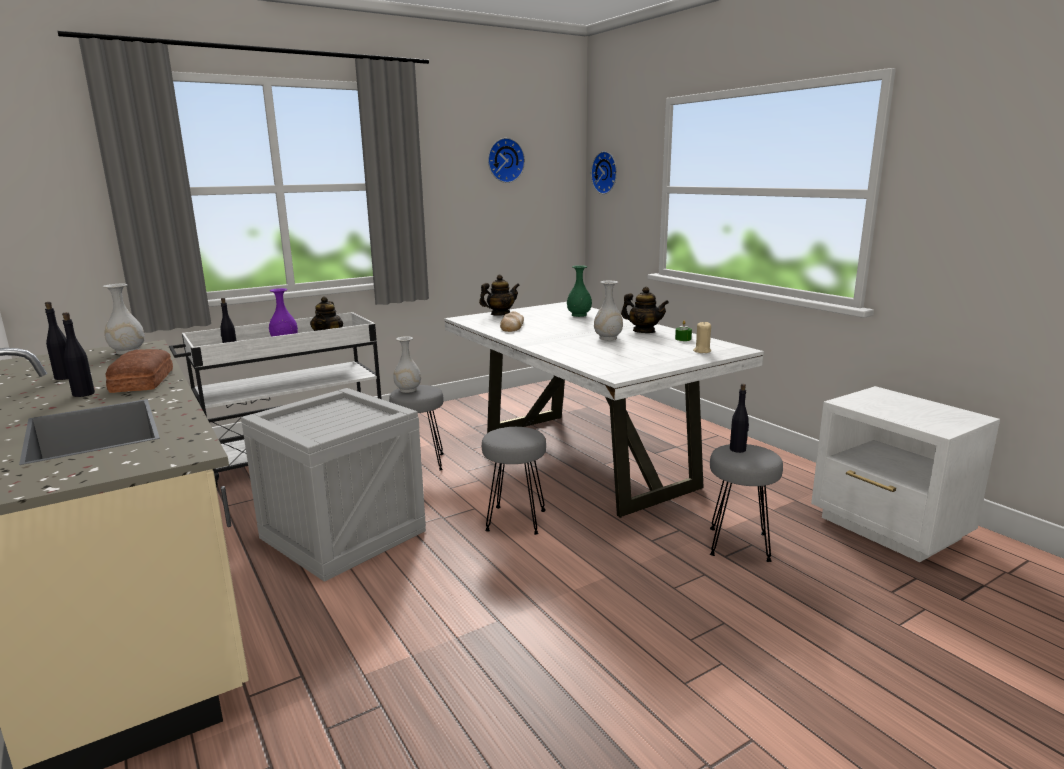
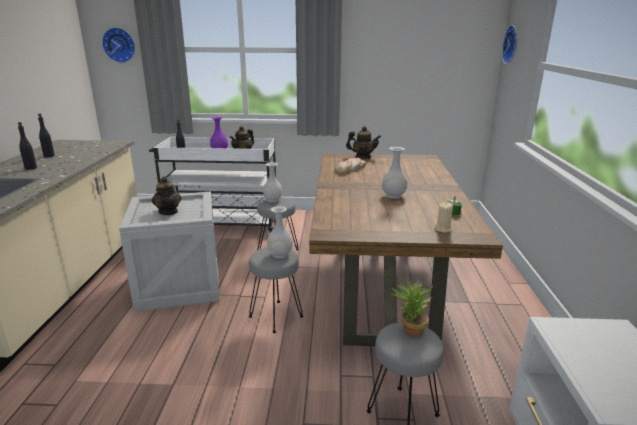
camera: 35 degrees right, 5 degrees up
white vase [103,284,145,355] -> white vase moved to [267,206,293,259]
bread [106,349,173,393] -> none
white dining table [444,302,764,518] -> brown dining table [309,153,503,346]
wall clock [488,138,525,183] -> wall clock moved to [102,27,135,63]
green vase [567,265,592,317] -> none
teapot [621,287,669,333] -> teapot moved to [152,176,181,215]
black bottle [730,384,749,453] -> potted plant [391,276,434,337]

